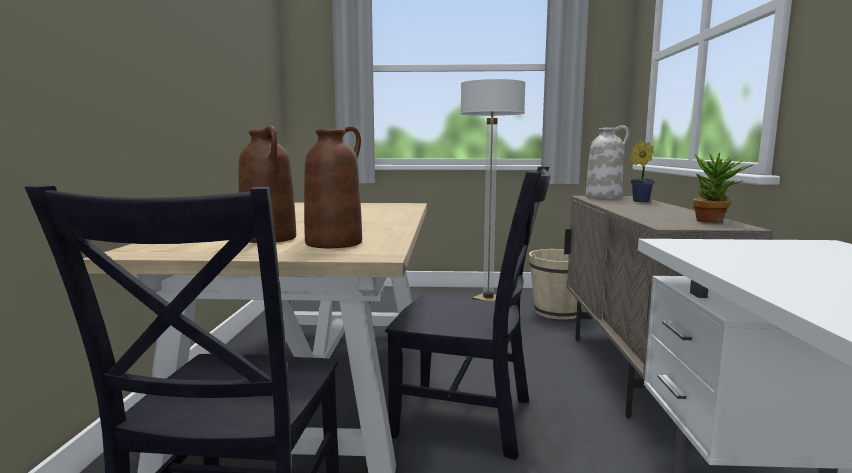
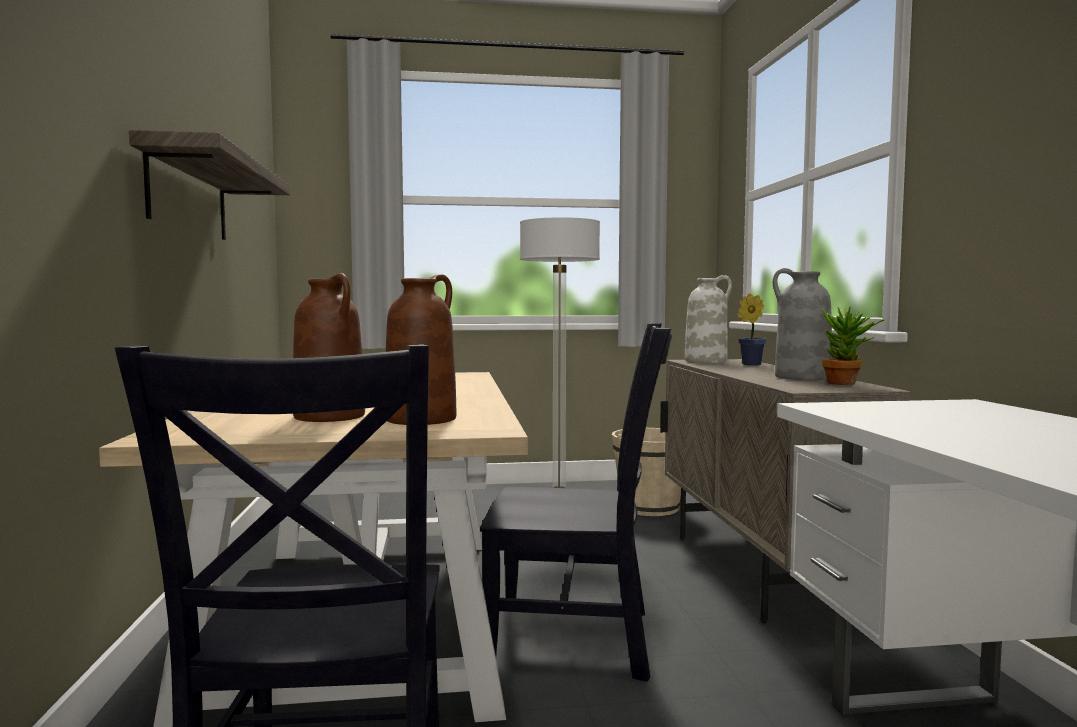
camera: 10 degrees left, 5 degrees down
none -> shelf [129,130,290,240]
none -> grey vase [773,268,832,380]

